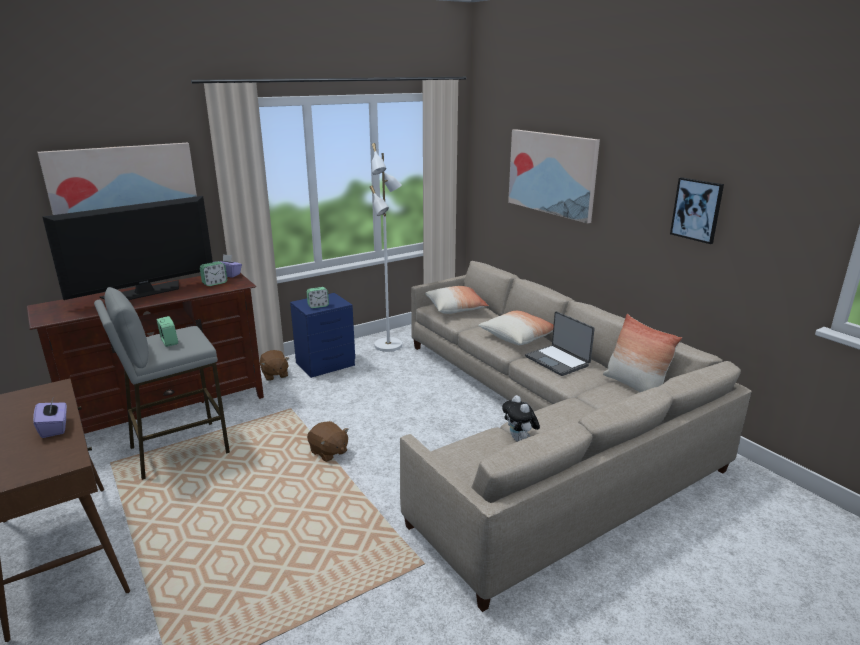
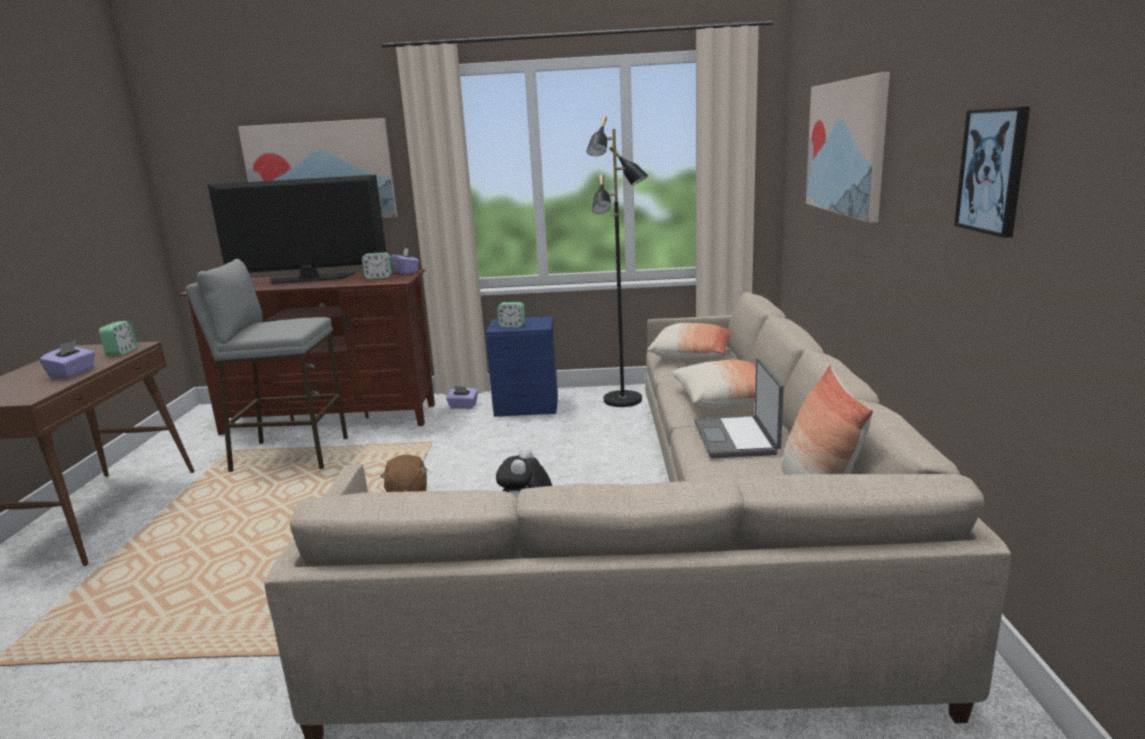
camera: 35 degrees right, 5 degrees down
alarm clock [157,316,178,347] -> alarm clock moved to [99,321,138,356]
brown plush toy [260,350,289,381] -> purple tissue box [446,386,478,409]
white floor lamp [369,143,402,352] -> black floor lamp [587,116,648,407]

